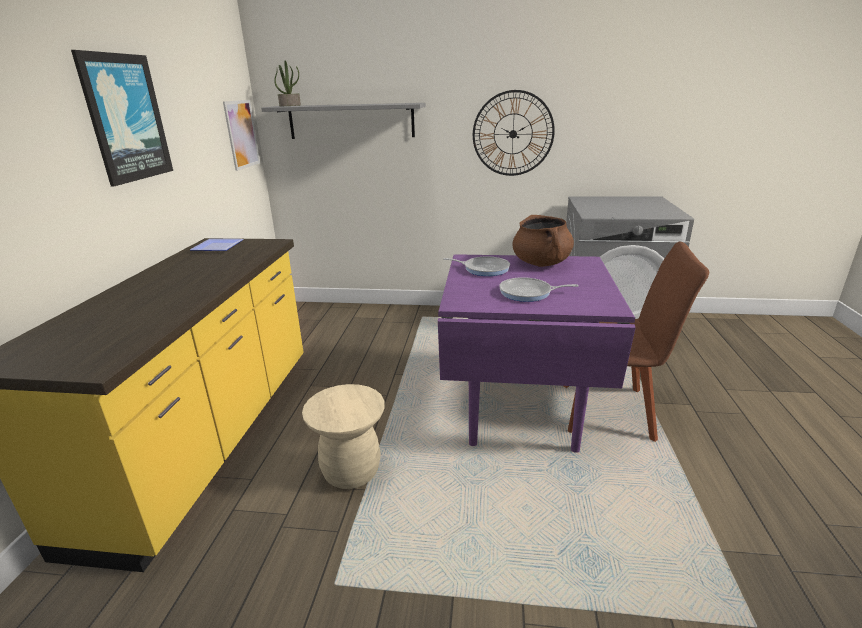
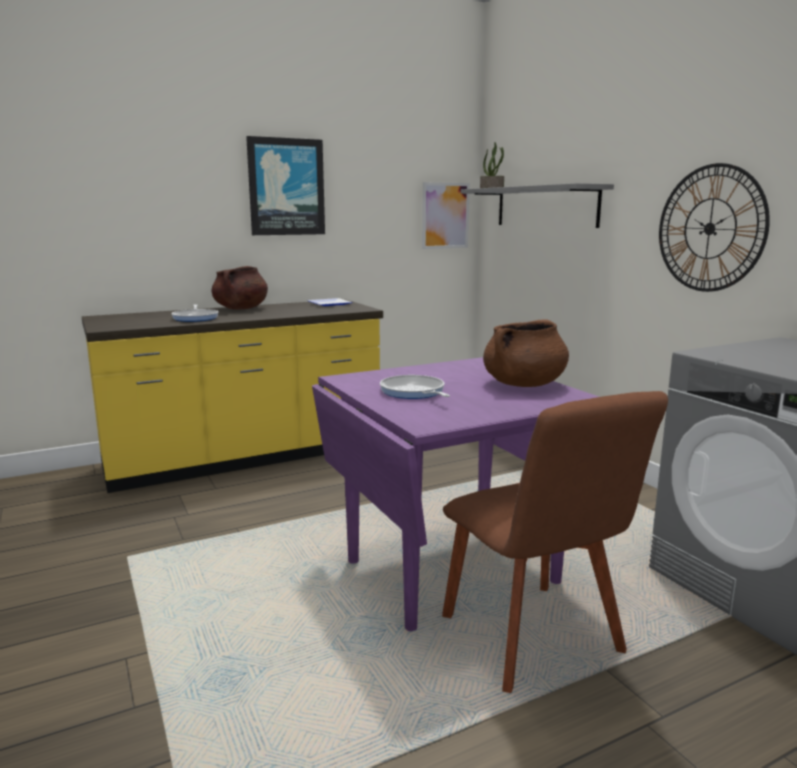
camera: 55 degrees right, 10 degrees down
beige stool [302,384,385,489] -> none
frying pan [443,257,510,276] -> frying pan moved to [171,304,218,322]
none -> brown cooking pot [211,266,268,310]

